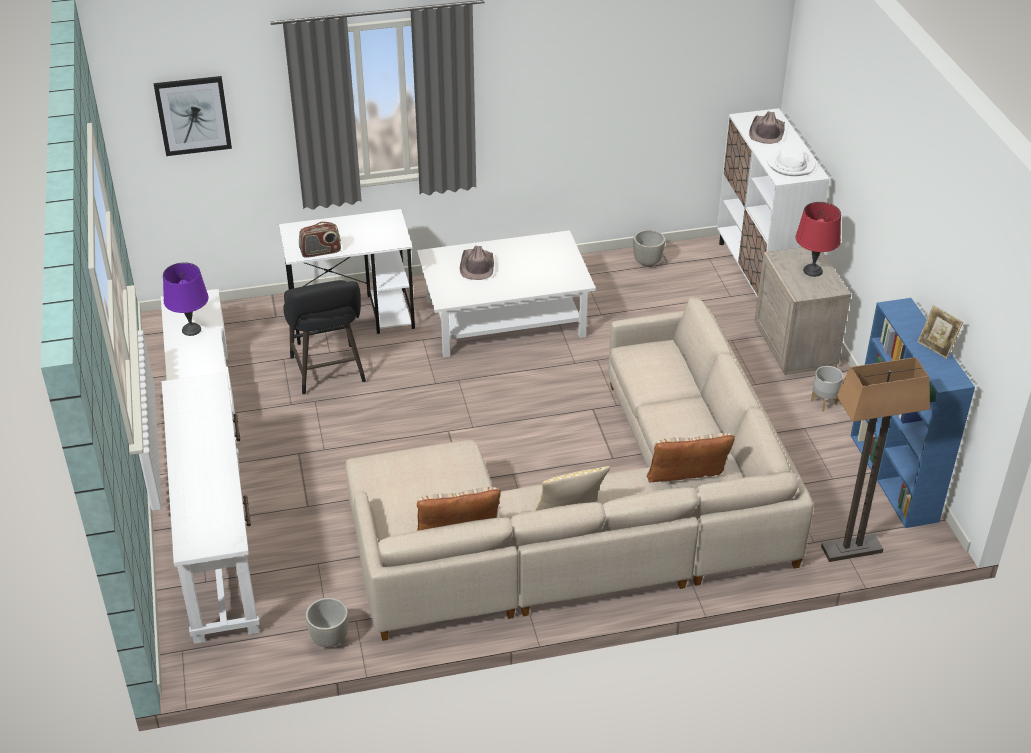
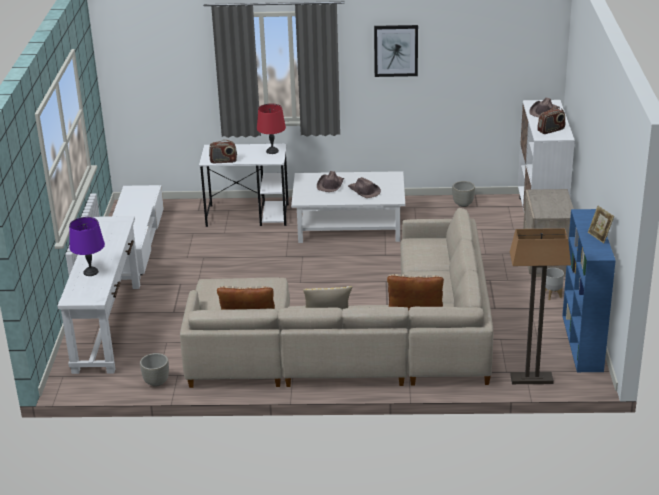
camera: 15 degrees right, 10 degrees down
picture [154,76,232,156] -> picture moved to [374,25,418,77]
purple table lamp [163,262,209,336] -> purple table lamp moved to [69,217,105,276]
black stool [283,280,366,394] -> none
white hat [767,145,816,176] -> radio [537,107,565,134]
red table lamp [796,202,841,277] -> red table lamp moved to [257,104,286,154]
none -> brown hat [348,177,381,198]

